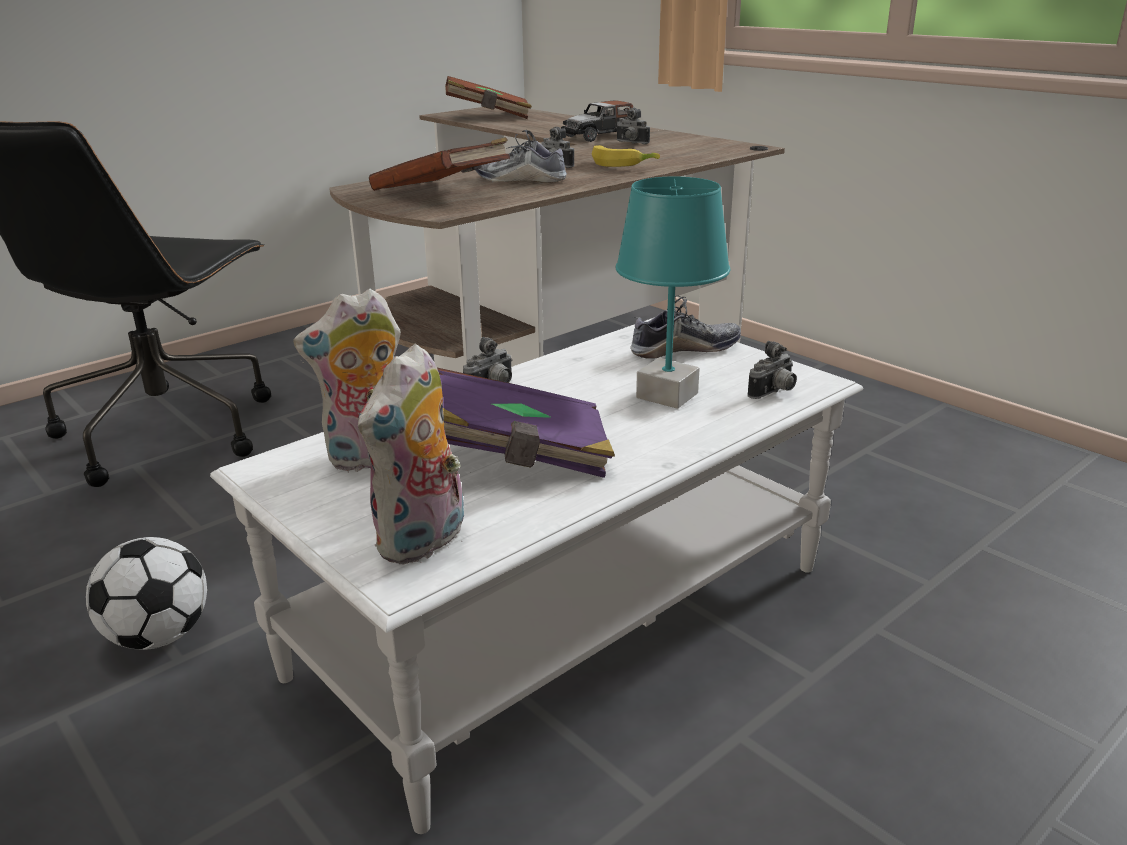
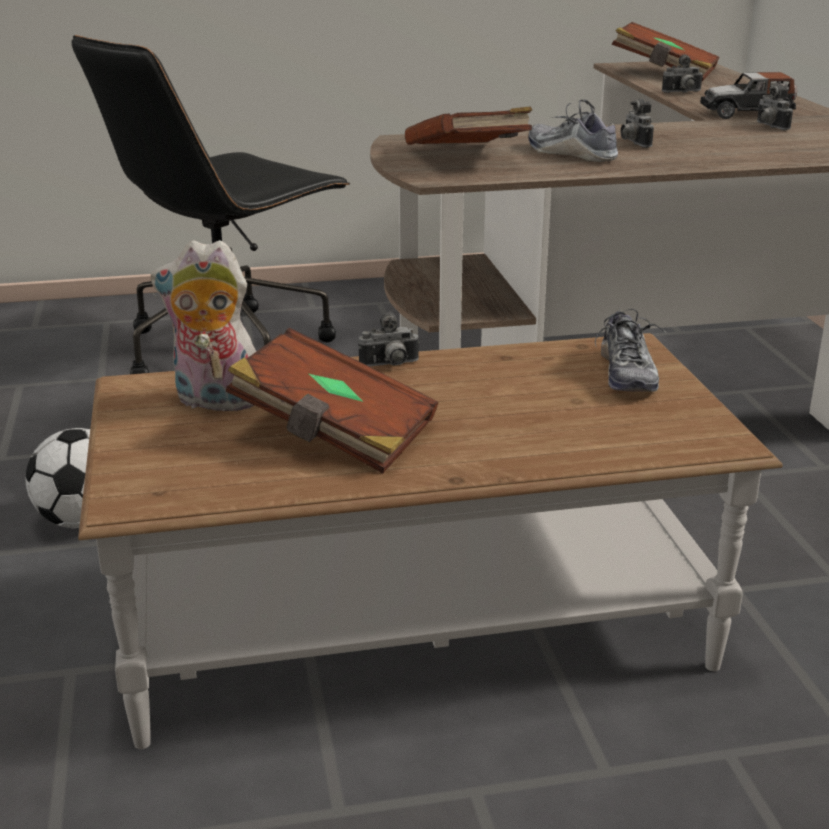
camera: 30 degrees right, 0 degrees up
white coffee table [210,318,863,834] -> brown coffee table [78,333,783,749]
plush toy [358,344,464,565] -> none
purple book [437,368,615,478] -> brown book [226,328,438,473]
banana [592,145,660,167] -> none
turquoise table lamp [615,176,730,409] -> none
shoe [630,296,741,359] -> shoe turned 75 degrees clockwise [595,308,667,392]
camera [747,341,797,399] -> camera moved to [662,55,703,93]

